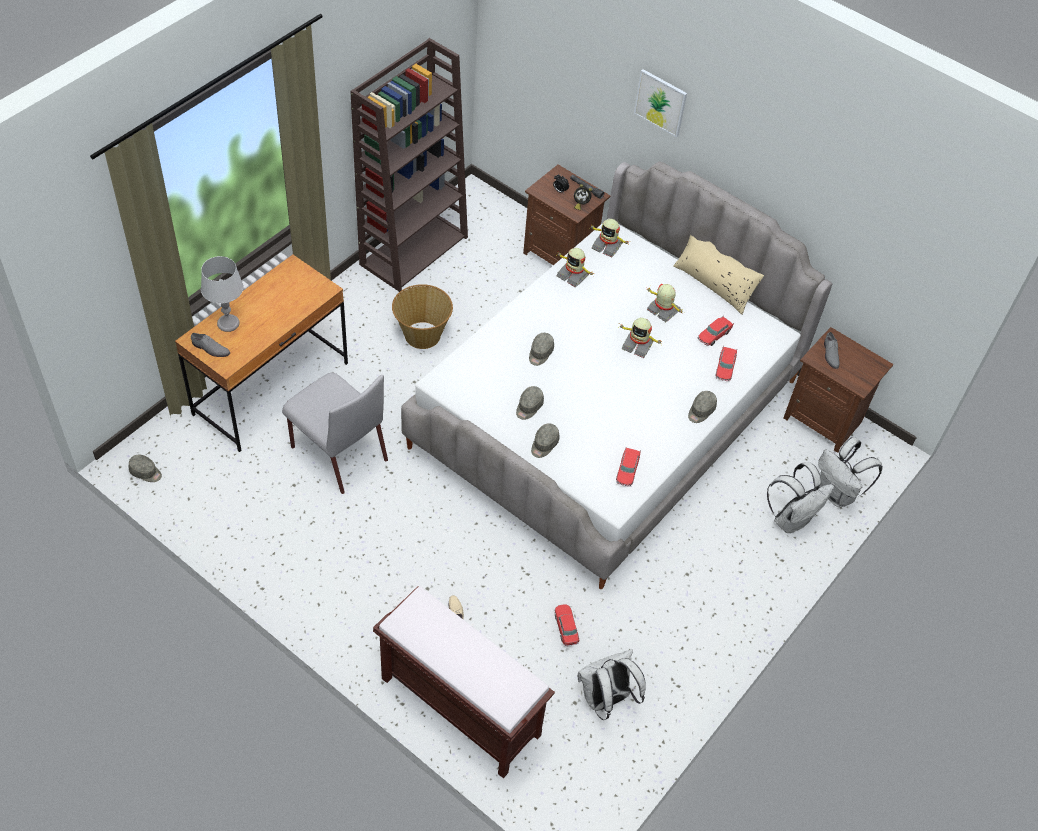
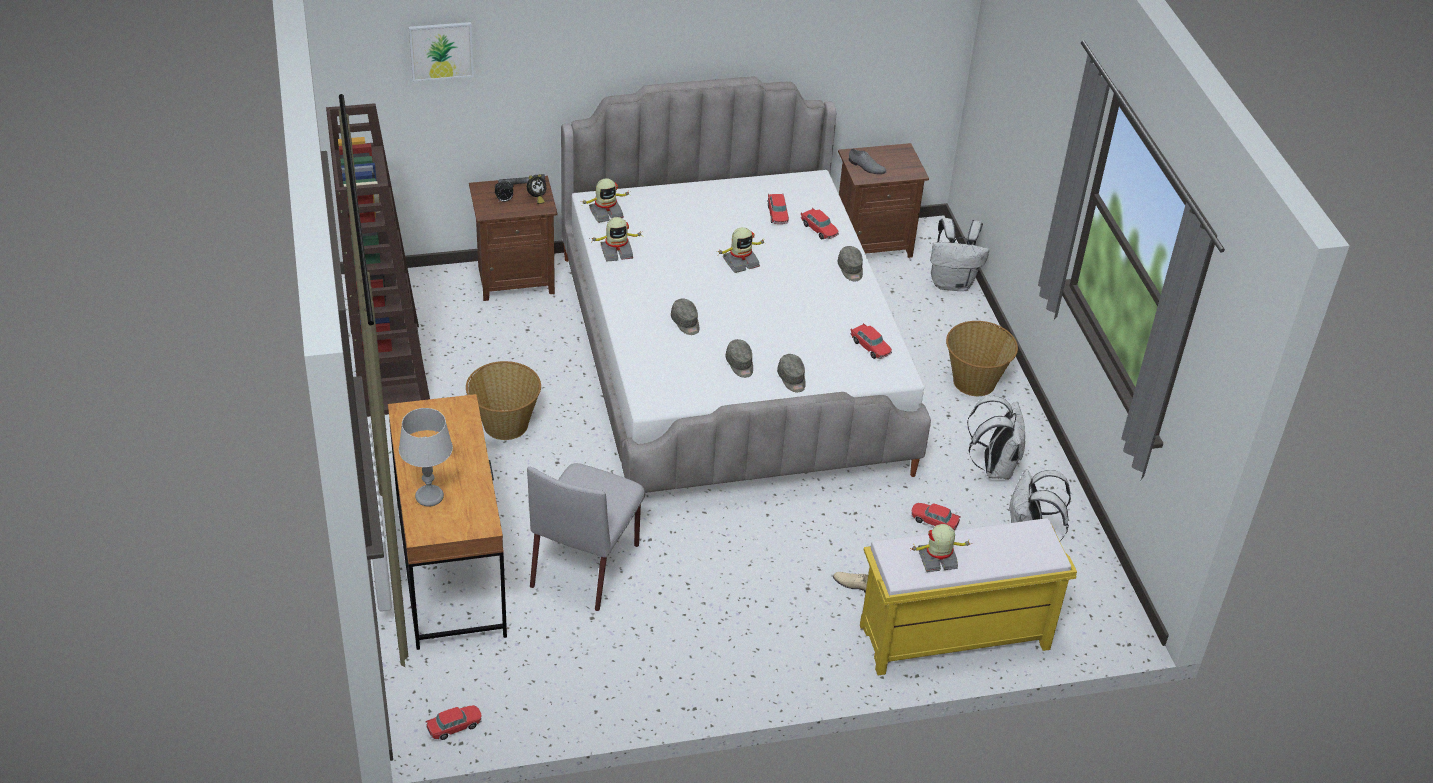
camera: 50 degrees left, 10 degrees down
grey cap [129,454,162,482] -> toy car [426,705,482,740]
grey shoe [191,333,230,357] -> none
grey chair [282,372,388,494] -> grey chair turned 120 degrees clockwise [527,463,645,611]
brown bench [373,586,555,778] -> yellow bench [860,518,1077,675]
picture [634,69,687,138] -> picture moved to [409,22,474,82]
toy robot [647,284,683,322] -> toy robot moved to [910,524,973,572]
beige pillow [673,235,764,315] -> none
white backpack [767,462,834,533] -> white backpack moved to [967,396,1025,480]
none -> basket [946,321,1018,396]

